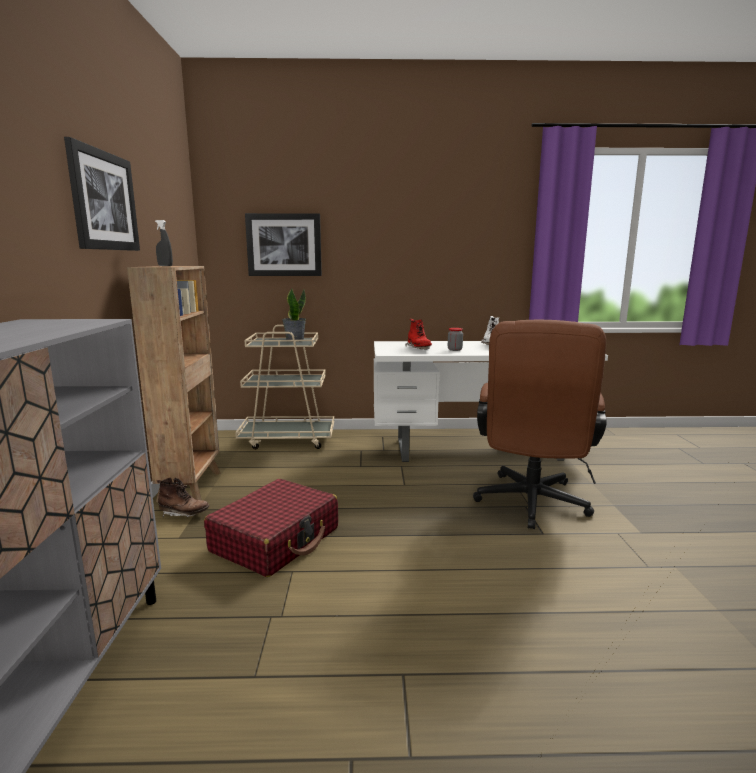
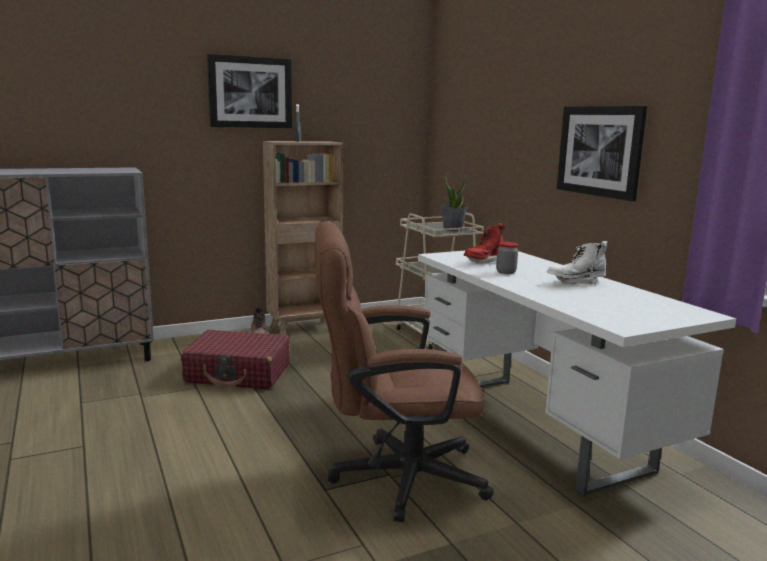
camera: 65 degrees right, 0 degrees up
picture [245,213,322,276] -> picture moved to [557,106,647,201]

